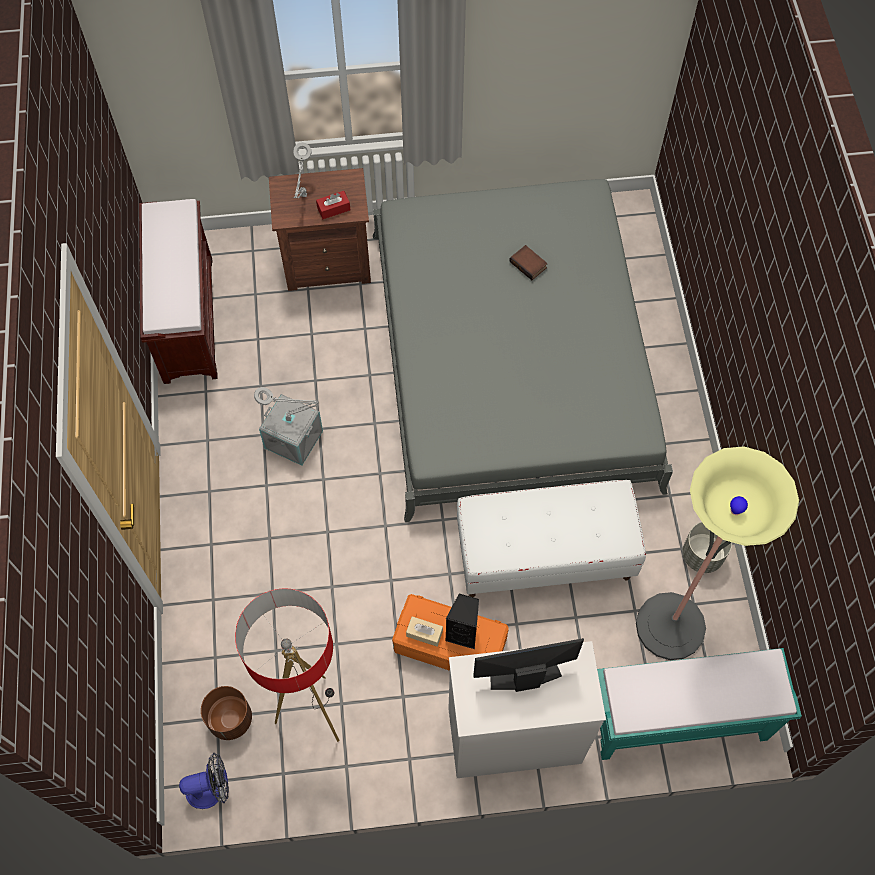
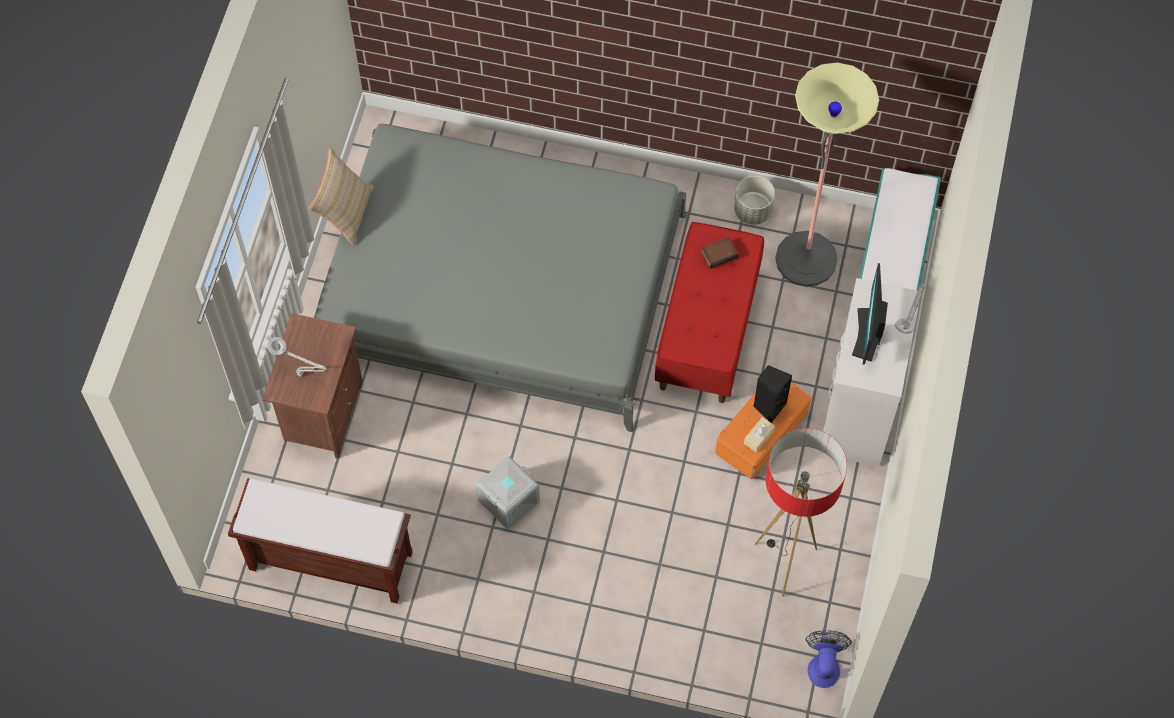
camera: 70 degrees left, 0 degrees up
brown planter [201,686,252,740] -> none
grey table lamp [254,387,318,421] -> grey table lamp moved to [895,284,925,334]
red tissue box [316,191,350,219] -> none
white bench [457,480,646,597] -> red bench [655,222,764,403]
book [509,245,548,280] -> book moved to [701,237,738,269]
none -> beige pillow [308,147,374,245]

